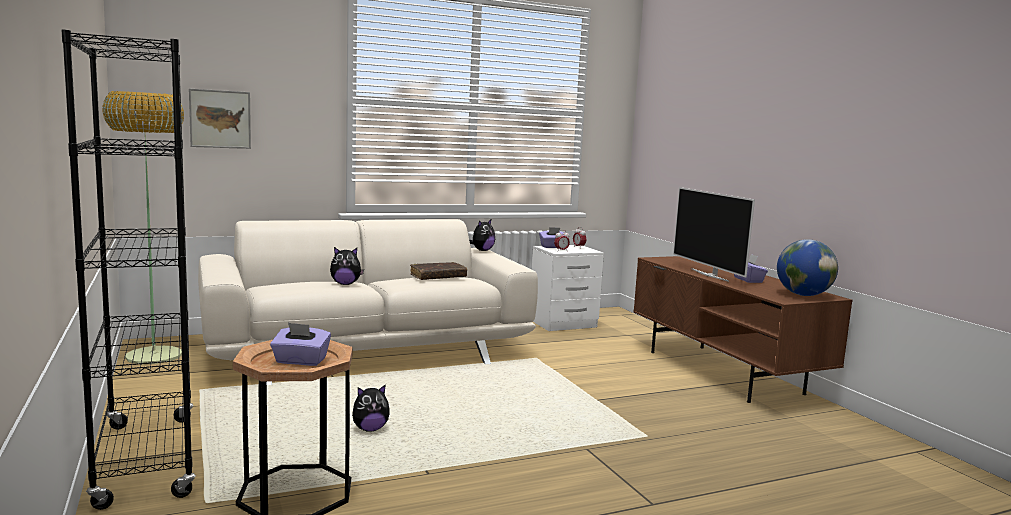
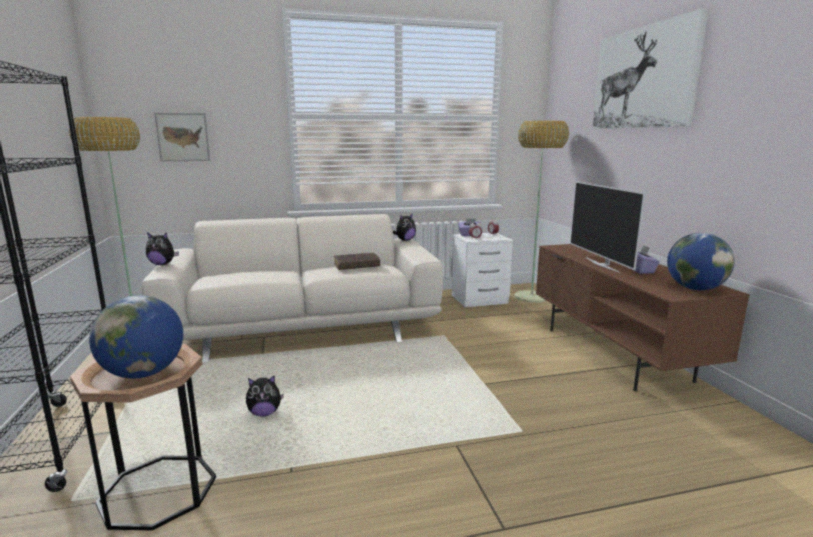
camera: 10 degrees right, 5 degrees up
purple tissue box [270,323,331,366] -> globe [89,295,183,379]
plush toy [330,247,364,285] -> plush toy moved to [146,233,179,265]
none -> floor lamp [515,121,569,303]
none -> picture [592,8,708,129]

